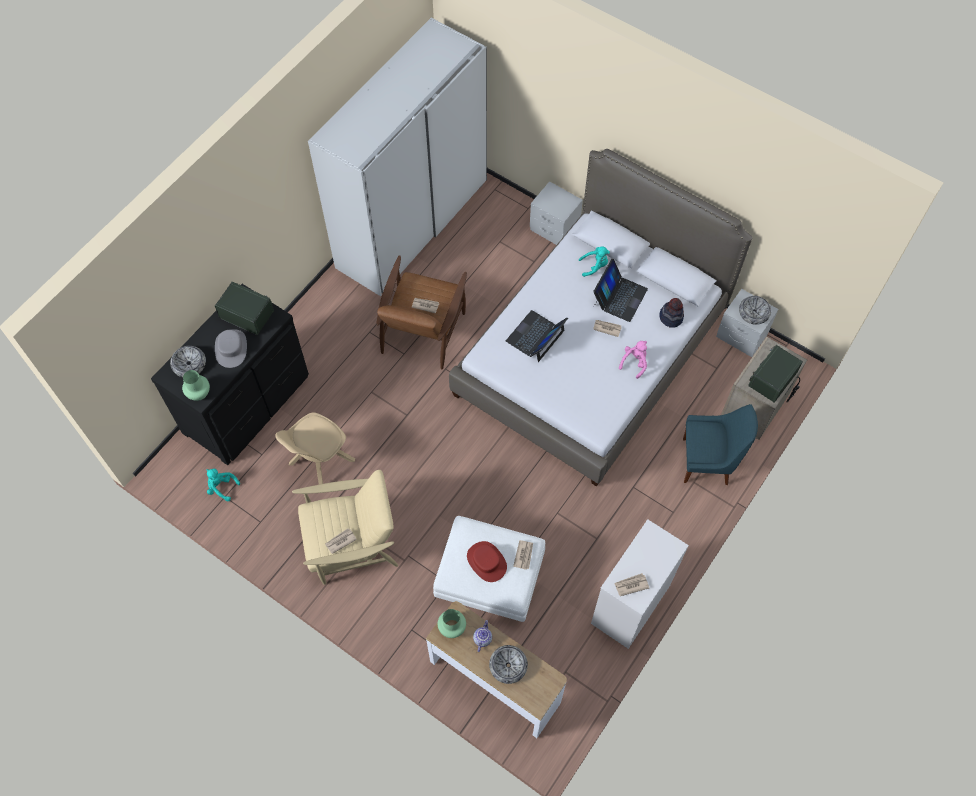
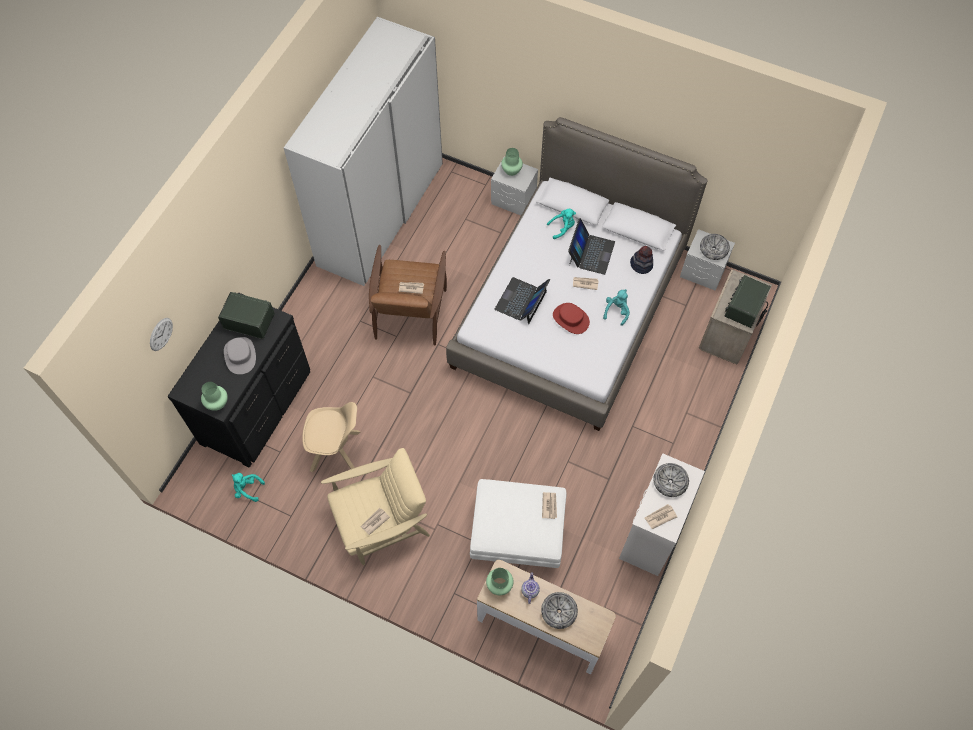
camera: 10 degrees left, 0 degrees up
bowl [170,346,206,377] -> bowl moved to [653,463,689,497]
beige chair [275,412,355,485] -> beige chair turned 120 degrees counterclockwise [302,402,360,472]
red hat [467,541,507,582] -> red hat moved to [553,303,590,334]
pink plush toy [619,341,647,379] -> turquoise plush toy [603,289,630,326]
blue chair [683,404,758,485] -> none
none -> wall clock [150,318,173,351]
none -> green vase [501,148,523,176]

